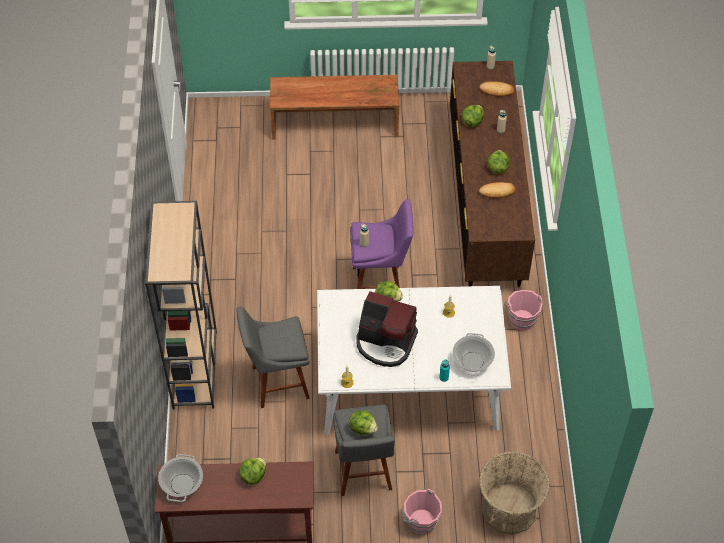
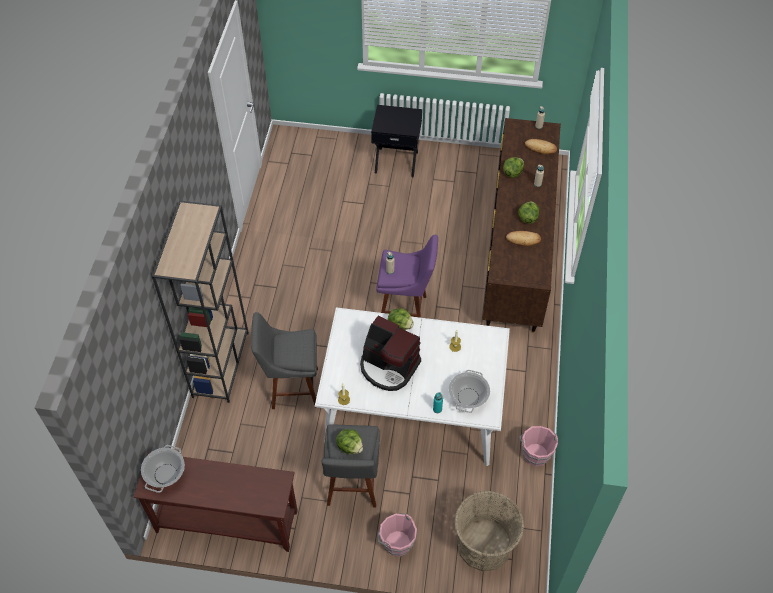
camera: 10 degrees right, 0 degrees up
lettuce [239,458,266,485] -> none
brown bench [270,75,399,140] -> black nightstand [371,105,422,178]
pink bucket [504,290,543,331] -> pink bucket moved to [519,426,558,466]

